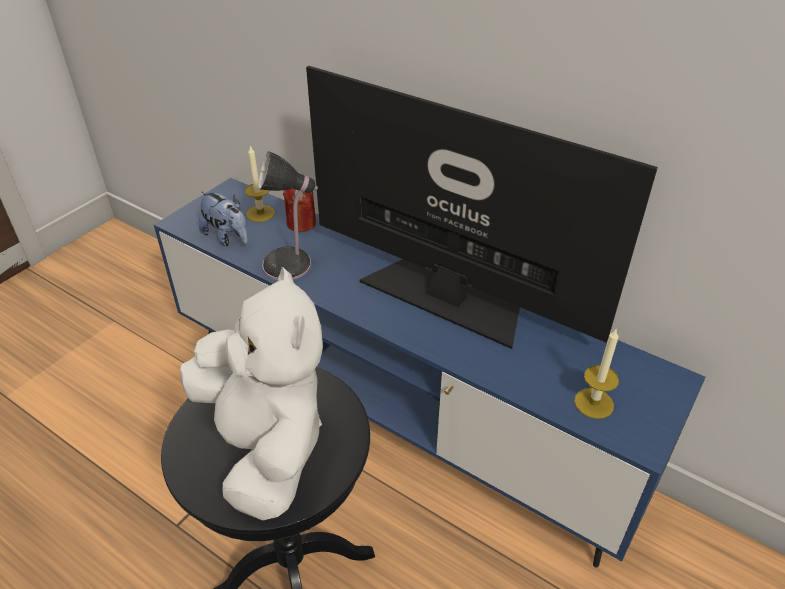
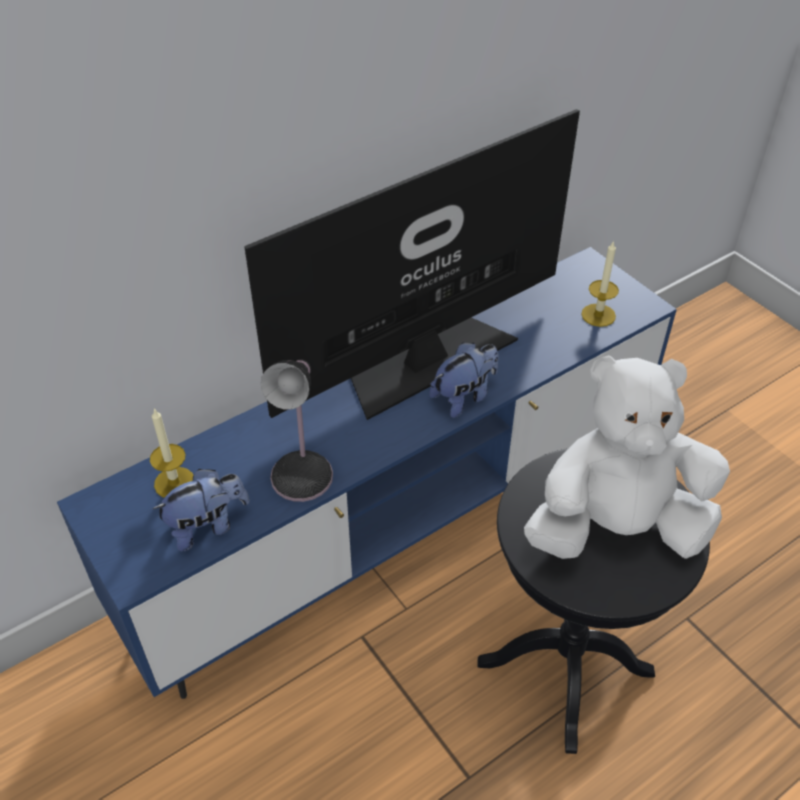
camera: 70 degrees left, 5 degrees up
red candle [283,189,316,232] -> none
none -> plush toy [429,342,499,418]

